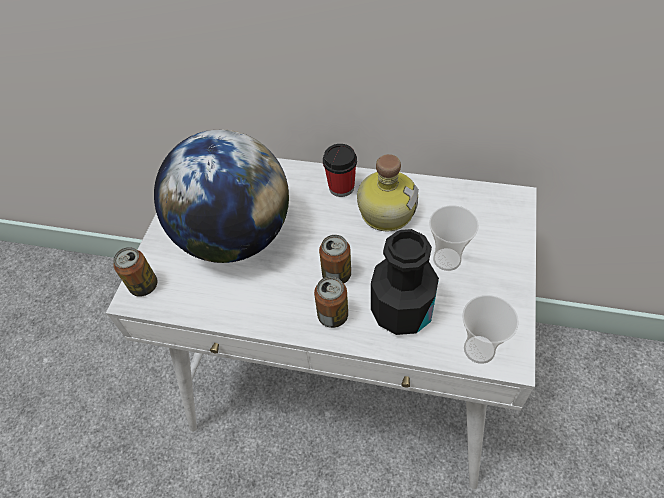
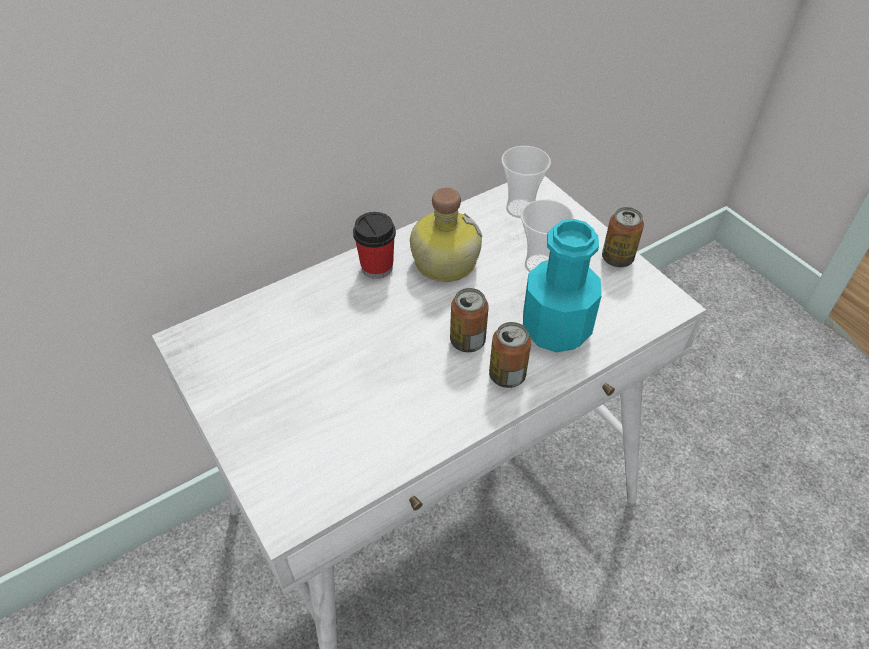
camera: 50 degrees left, 5 degrees down
can [113,247,158,297] -> can moved to [602,207,644,267]
globe [154,129,289,263] -> none
black bottle [371,229,439,335] -> turquoise bottle [523,219,602,352]
cup [462,295,519,364] -> cup moved to [502,146,551,218]

